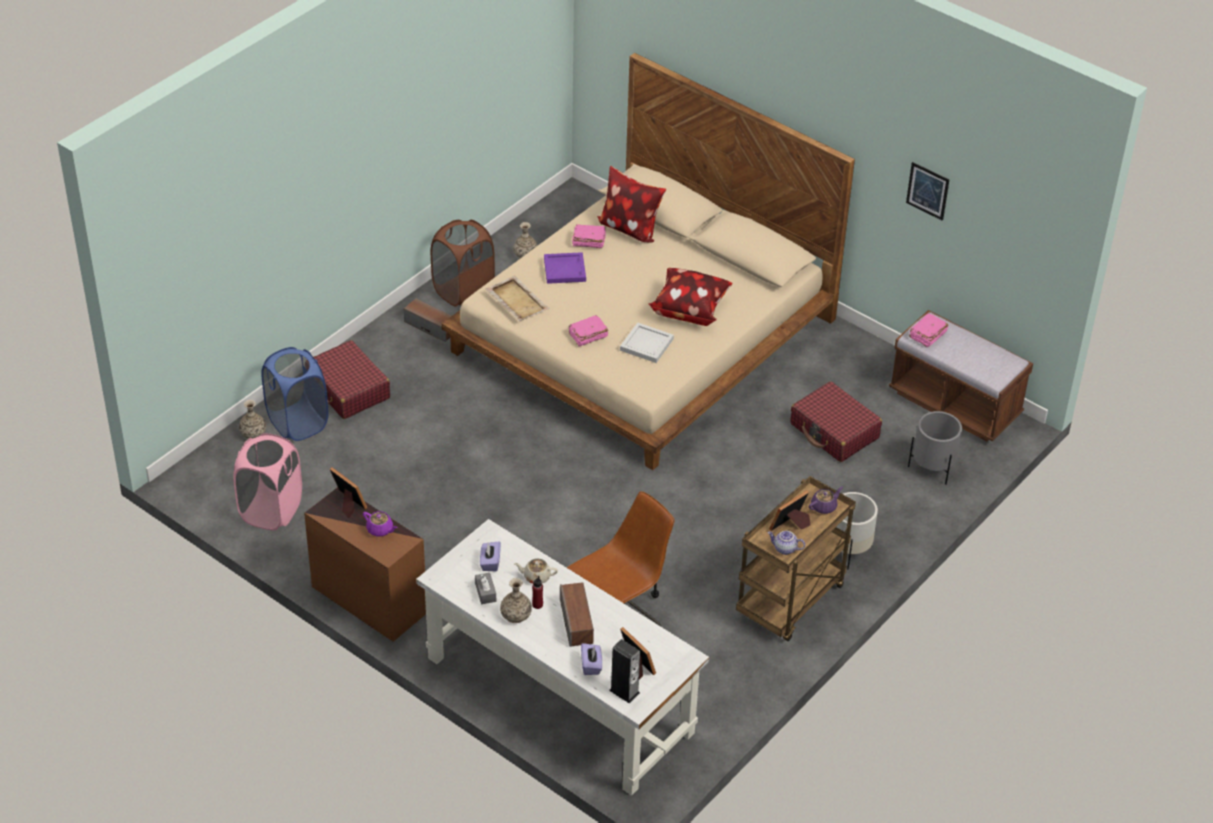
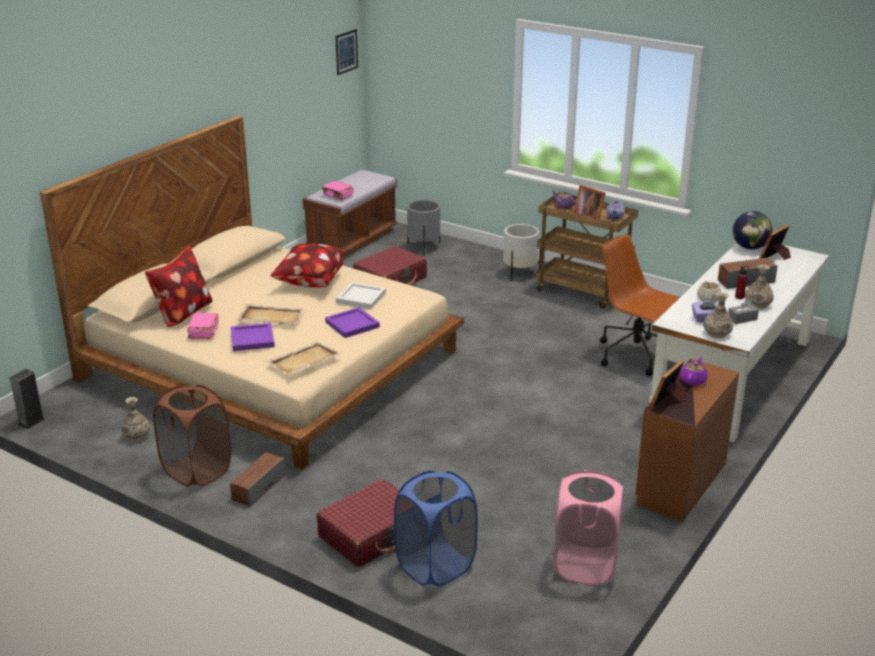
camera: 95 degrees left, 15 degrees down
vase [239,400,266,439] -> vase moved to [703,292,733,338]
pink book [568,315,608,346] -> purple tray [325,307,380,338]
purple tissue box [581,643,602,675] -> none
speaker [609,639,640,703] -> speaker moved to [10,369,45,429]
picture [906,162,949,221] -> picture moved to [335,29,358,75]
none -> beige tray [237,304,305,325]
none -> globe [733,211,773,250]

